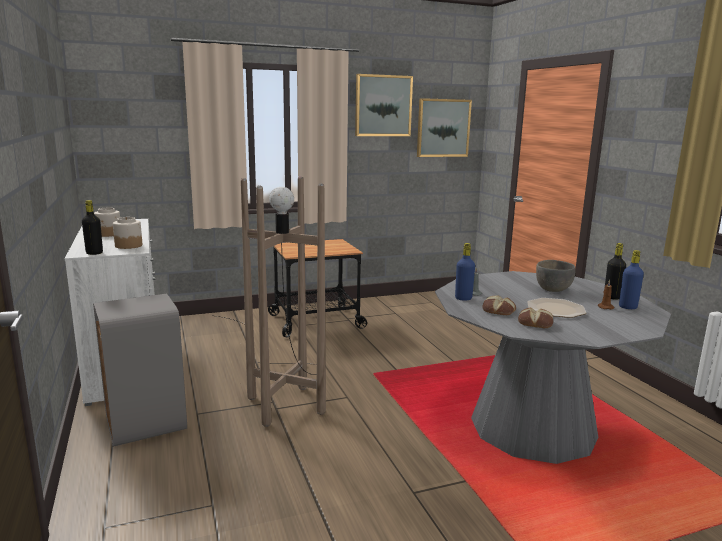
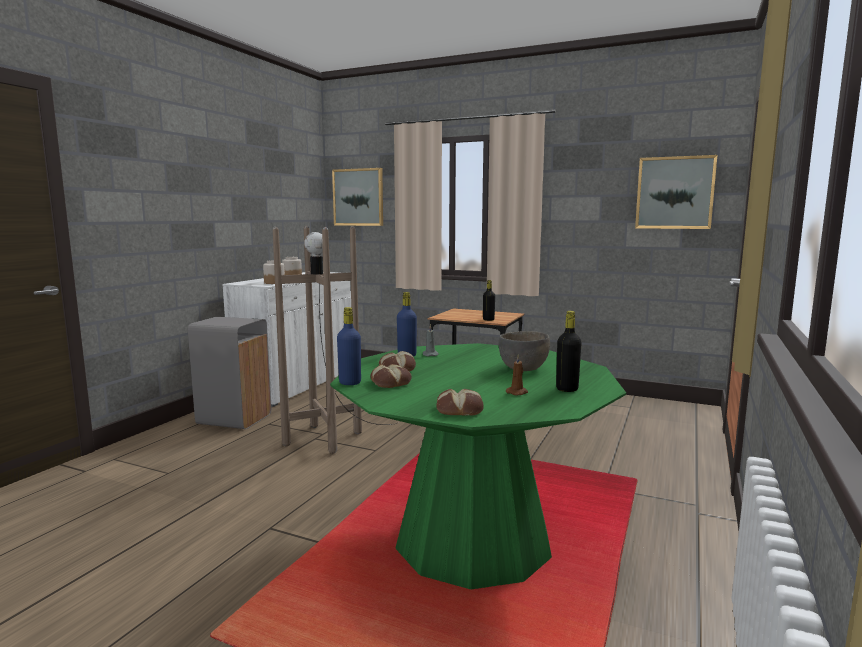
camera: 45 degrees right, 5 degrees down
black bottle [82,200,103,255] -> black bottle moved to [483,280,495,321]
picture [355,74,413,136] -> picture moved to [332,168,383,226]
grey dining table [435,271,671,464] -> green dining table [330,343,626,589]
plate [527,298,586,318] -> none
blue bottle [619,250,644,309] -> blue bottle moved to [337,307,361,385]
none -> bread [436,389,484,416]

